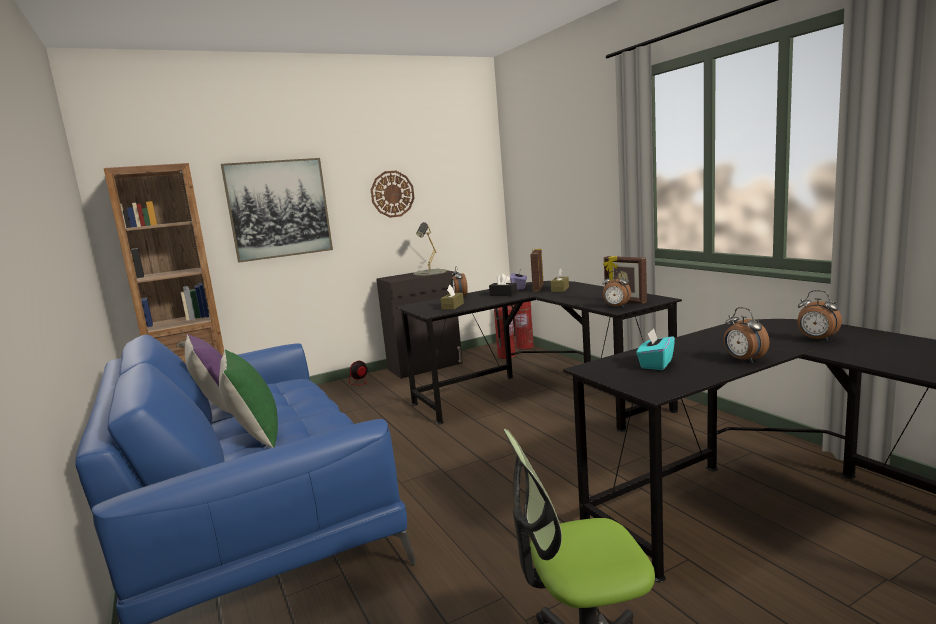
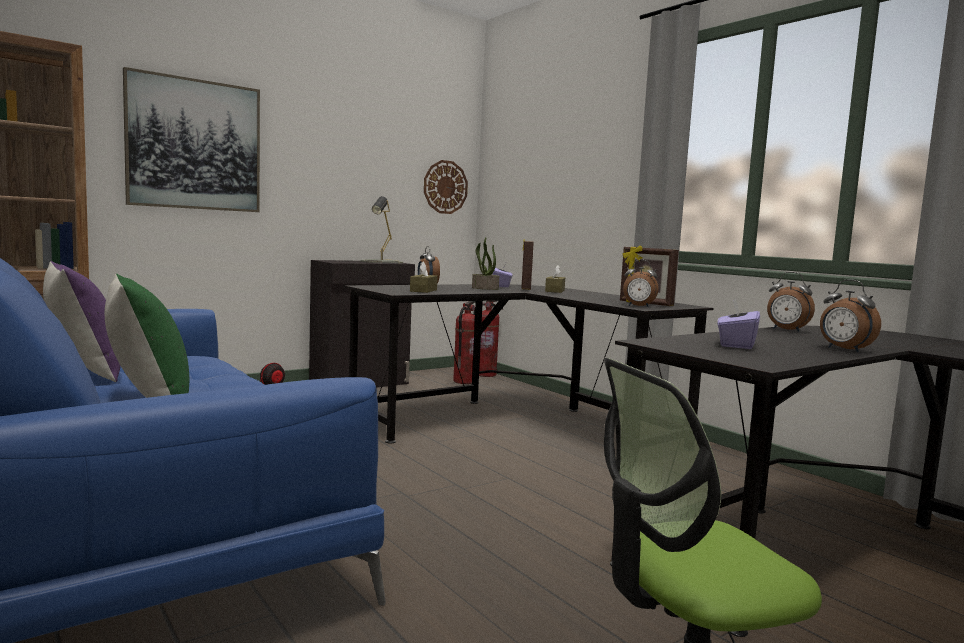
camera: 10 degrees left, 5 degrees down
wall clock [371,171,414,218] -> wall clock moved to [424,160,468,214]
black tissue box [489,274,517,296] -> potted plant [472,238,499,290]
turquoise tissue box [636,329,675,370] -> purple tissue box [717,299,760,349]
alarm clock [797,290,842,342] -> alarm clock moved to [767,272,815,332]

